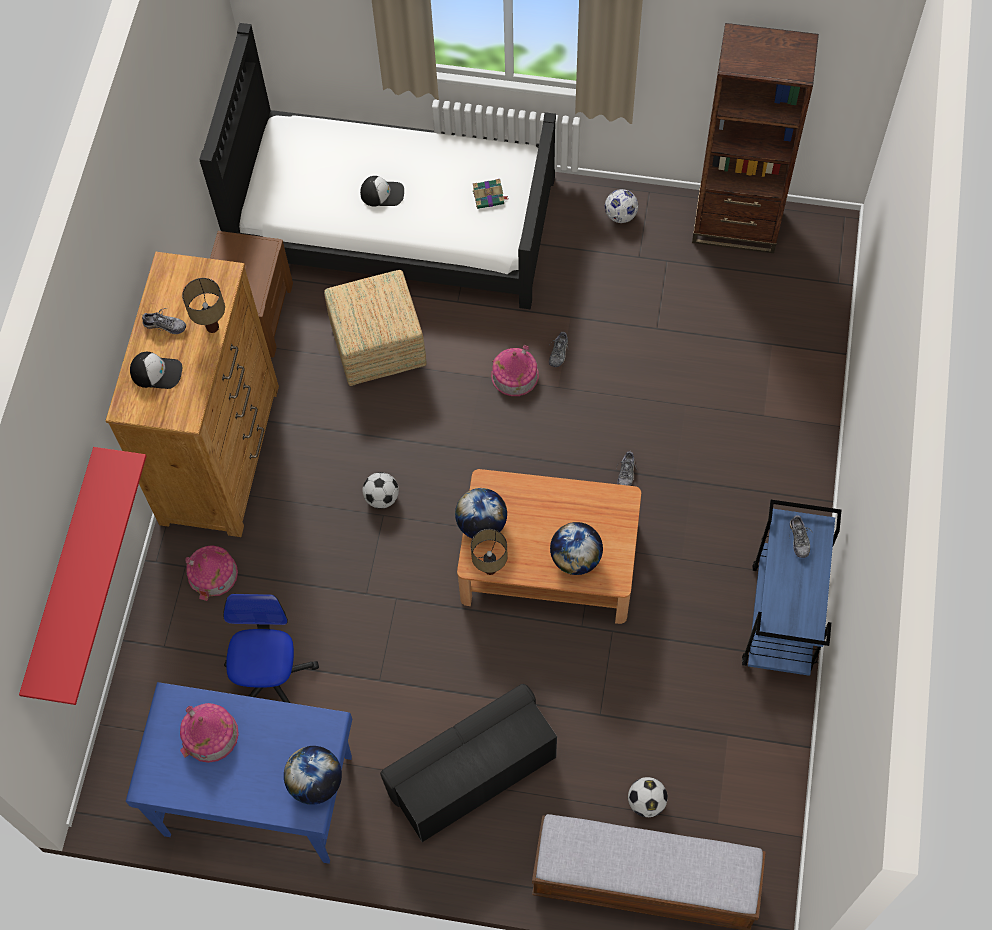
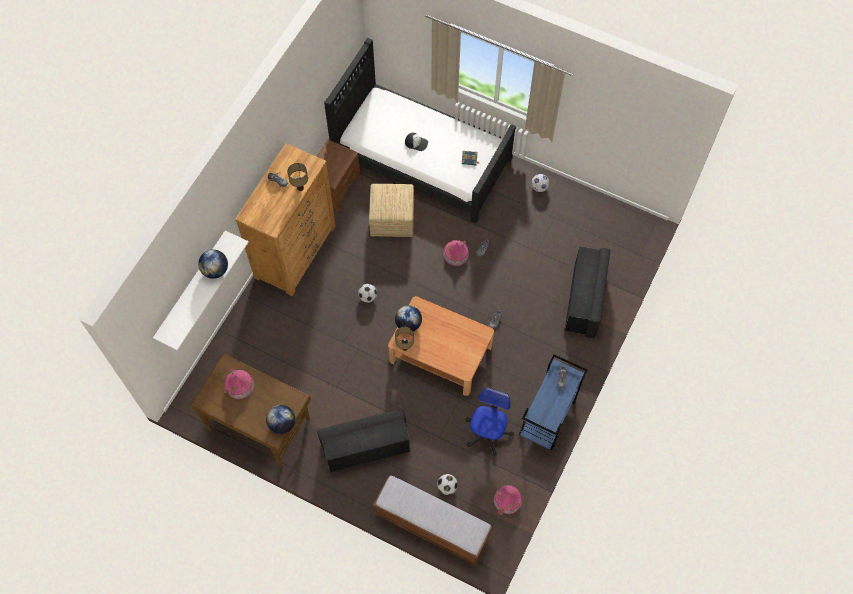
camera: 15 degrees right, 0 degrees up
red shelf [19,447,147,705] -> white shelf [153,231,249,351]
blue desk [126,682,352,864] -> brown desk [190,353,311,468]
cap [130,352,182,389] -> none
toy house [185,545,238,601] -> toy house moved to [494,485,522,515]
office chair [223,594,319,703] -> office chair moved to [465,387,514,455]
globe [550,522,603,575] -> globe moved to [198,250,228,279]
brown bookcase [692,23,819,253] -> none
none -> black ottoman [565,246,610,338]

